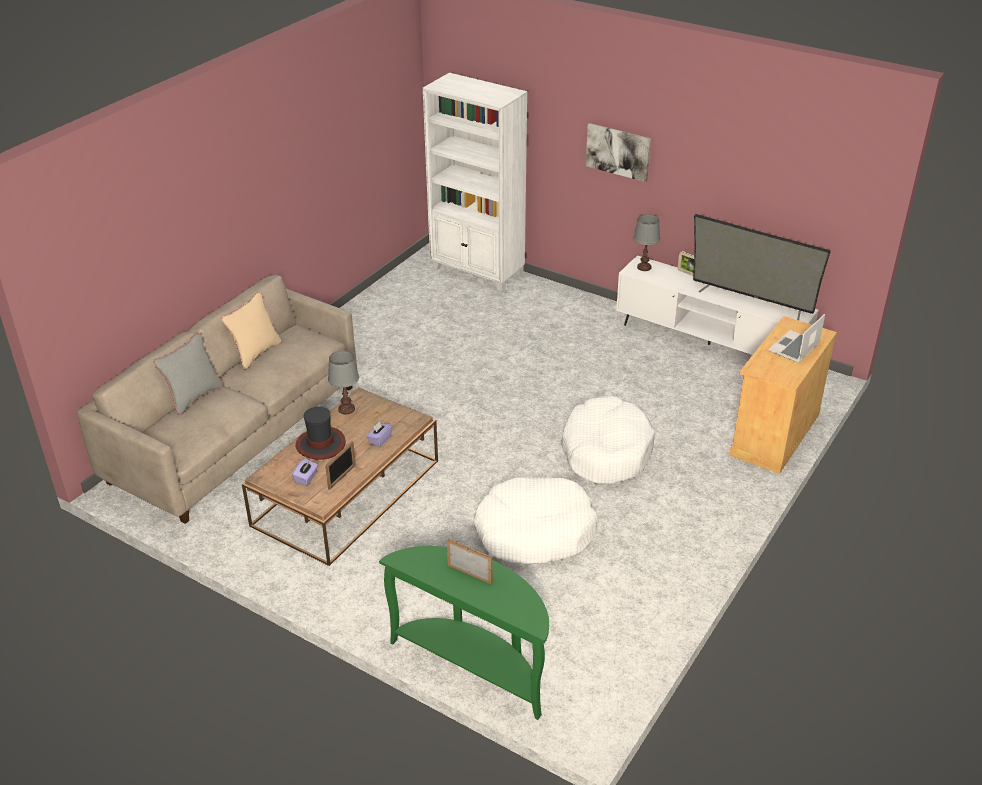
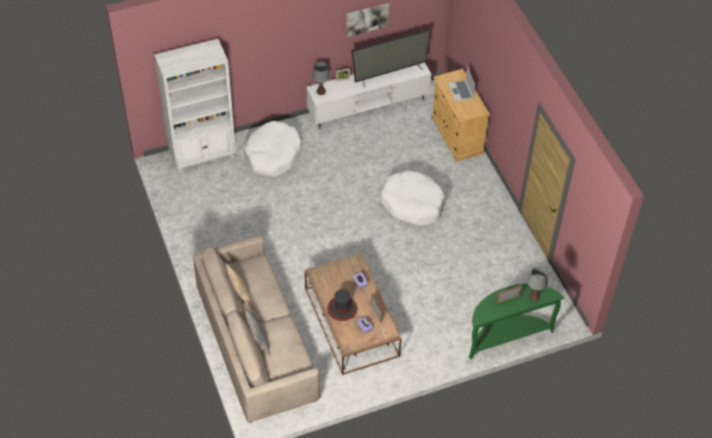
camera: 55 degrees left, 15 degrees up
grey table lamp [328,351,359,414] -> grey table lamp moved to [528,266,548,301]
white dog bed [474,476,598,565] -> white dog bed moved to [244,121,302,177]
picture [586,123,651,182] -> picture moved to [346,3,389,37]

